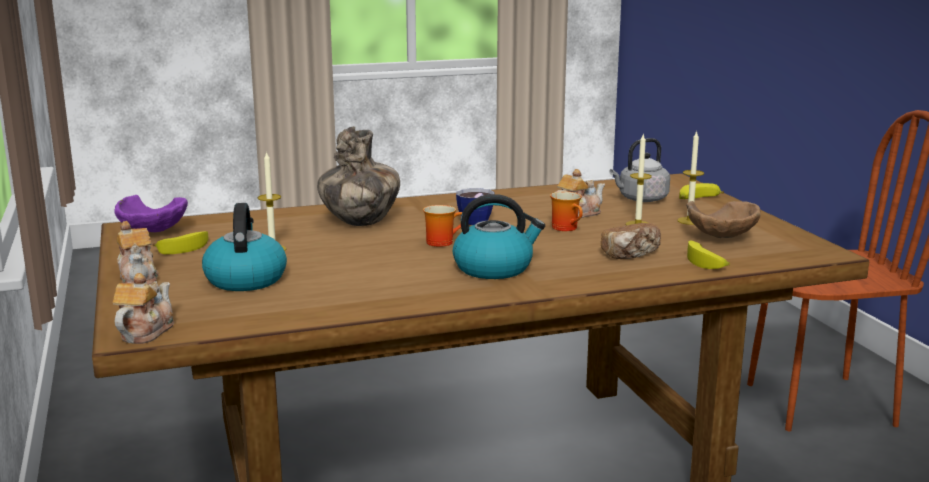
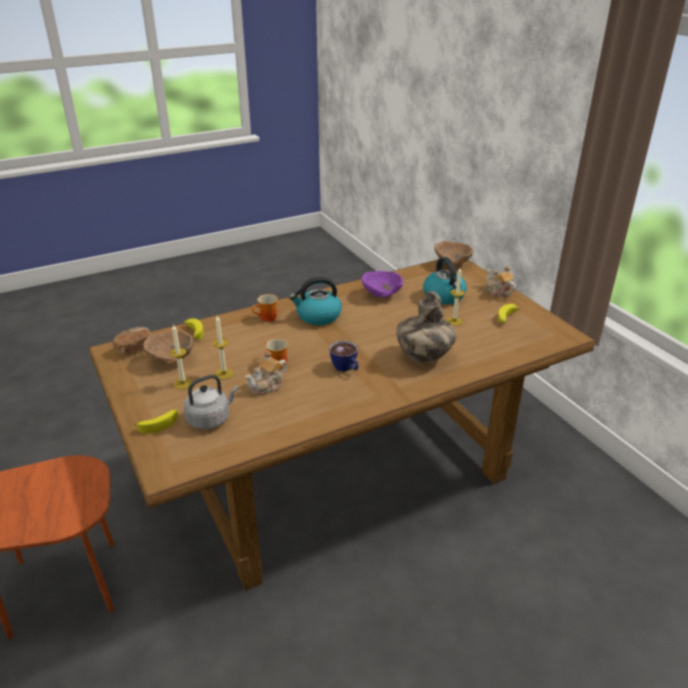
camera: 170 degrees right, 15 degrees up
teapot [113,273,174,344] -> brown bowl [434,241,473,266]
purple bowl [114,195,188,232] -> purple bowl moved to [361,271,403,297]
mug [423,205,463,247] -> mug moved to [252,294,278,322]
bread [601,223,661,259] -> bread moved to [113,327,152,356]

